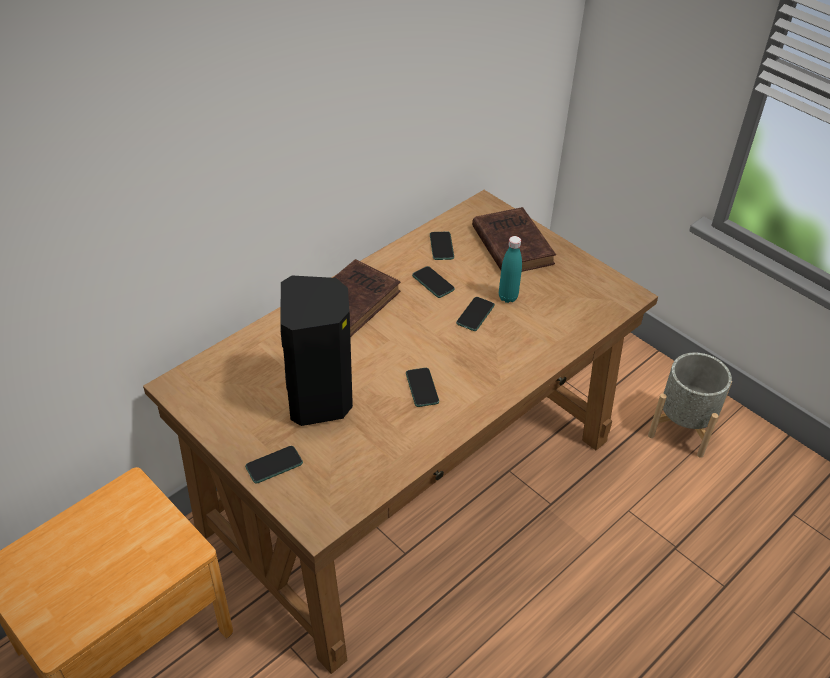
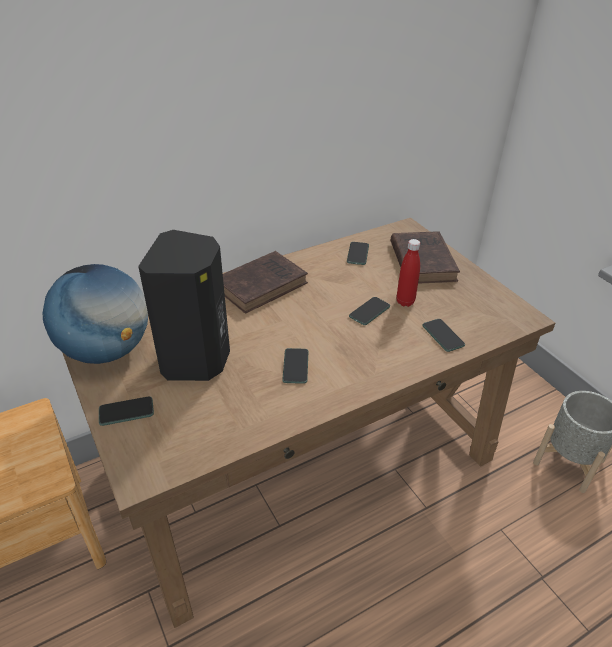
camera: 15 degrees right, 5 degrees down
phone [412,266,455,298] -> phone moved to [423,319,465,352]
turquoise bottle [499,236,522,303] -> red bottle [396,239,420,307]
none -> globe [43,264,148,364]

